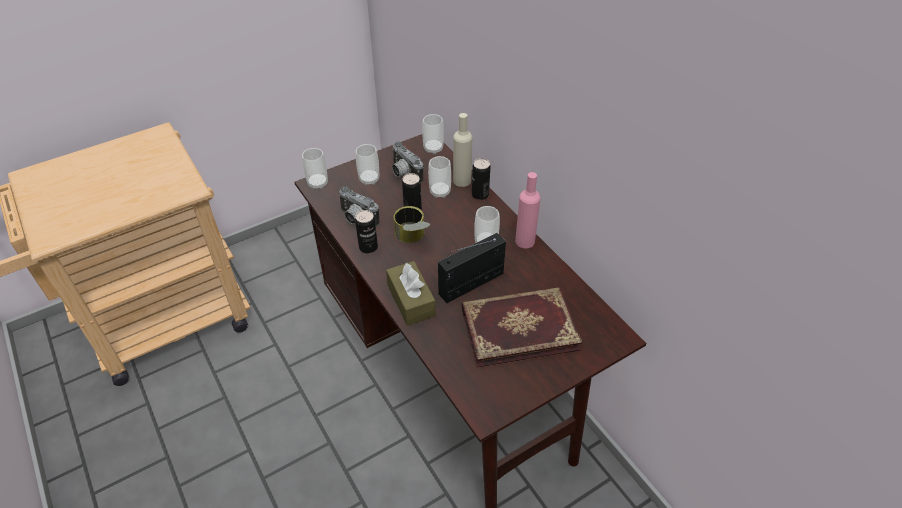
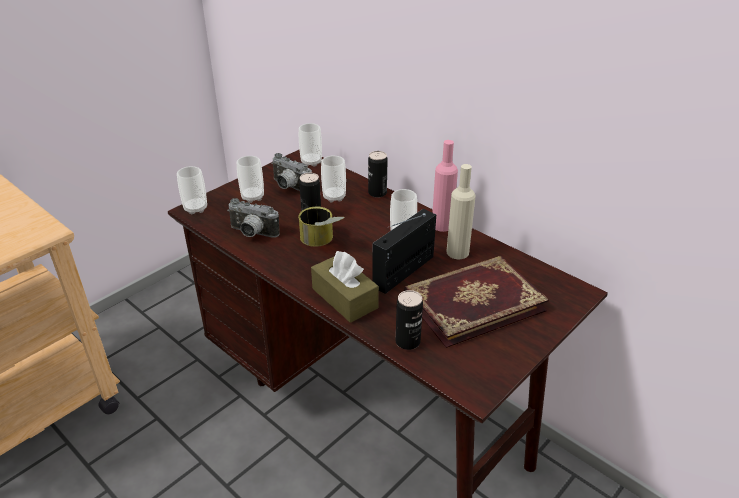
camera: 15 degrees left, 10 degrees down
can [355,210,378,253] -> can moved to [395,290,423,350]
beige bottle [453,113,472,187] -> beige bottle moved to [446,164,476,259]

